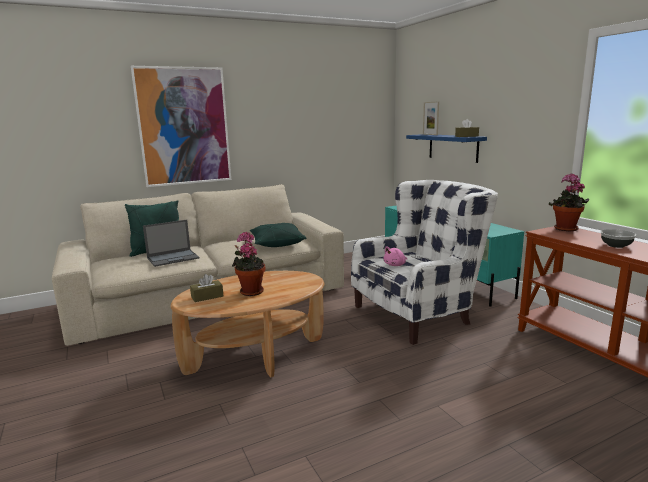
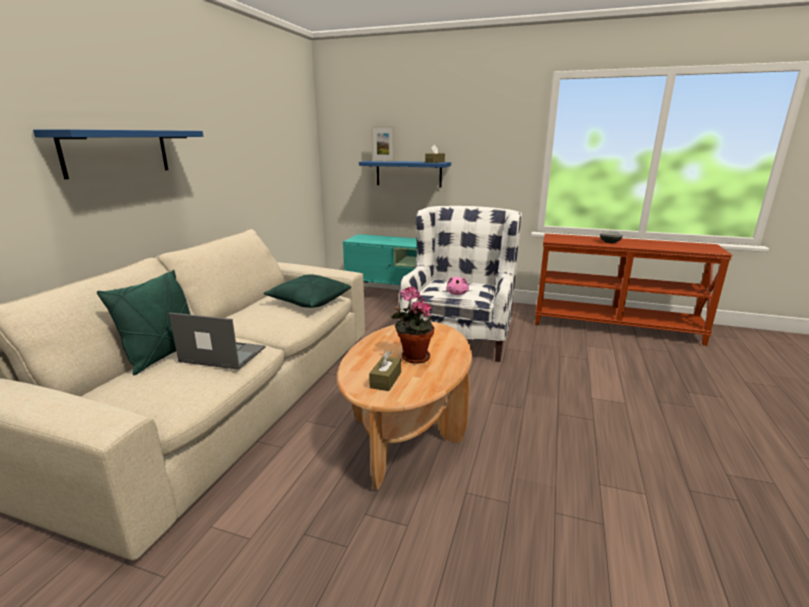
camera: 45 degrees left, 5 degrees up
picture [131,66,231,187] -> blue shelf [33,129,203,179]
laptop [143,220,200,267] -> laptop turned 90 degrees counterclockwise [169,313,265,370]
potted plant [549,173,589,232] -> none

